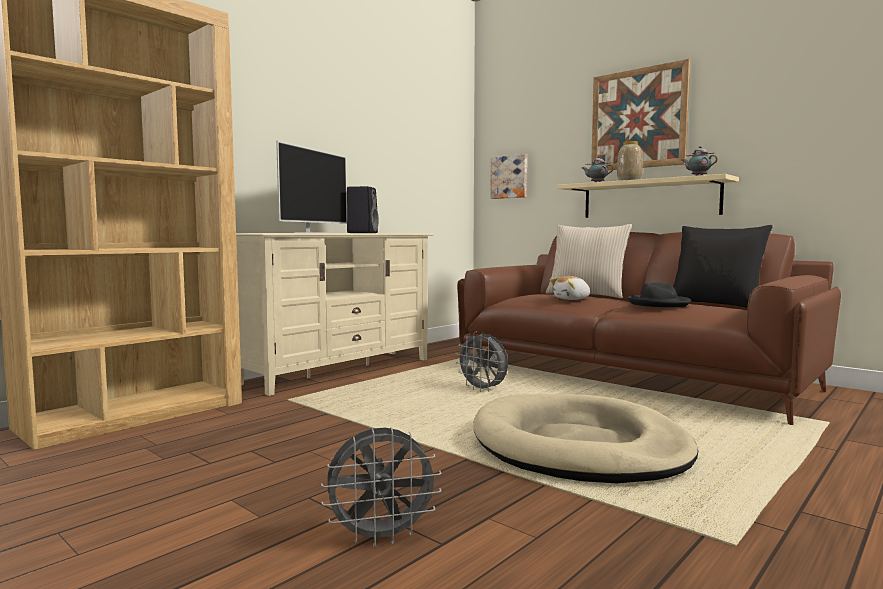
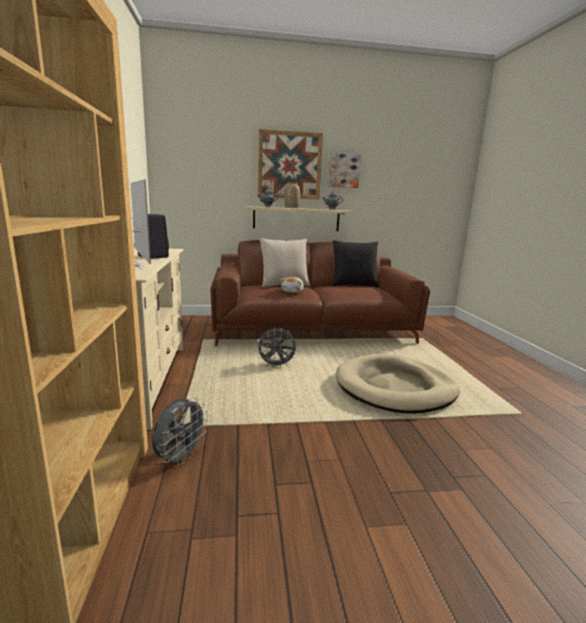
camera: 50 degrees left, 10 degrees up
grey fan [321,427,441,547] -> grey fan moved to [152,397,208,467]
picture [490,154,527,199] -> picture moved to [328,153,361,188]
black hat [627,283,691,307] -> none

